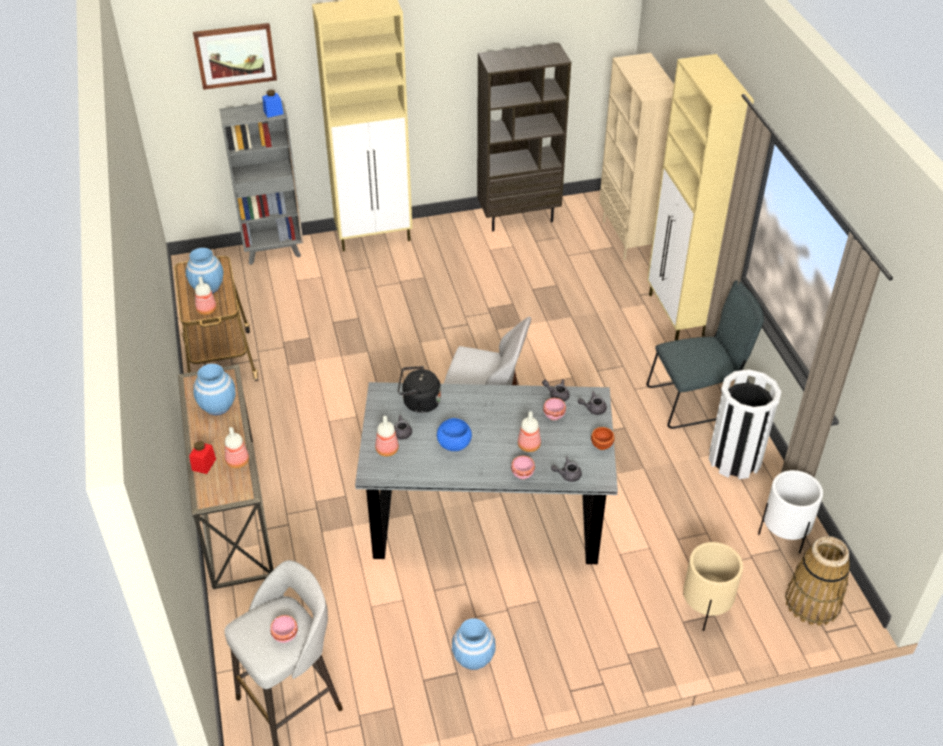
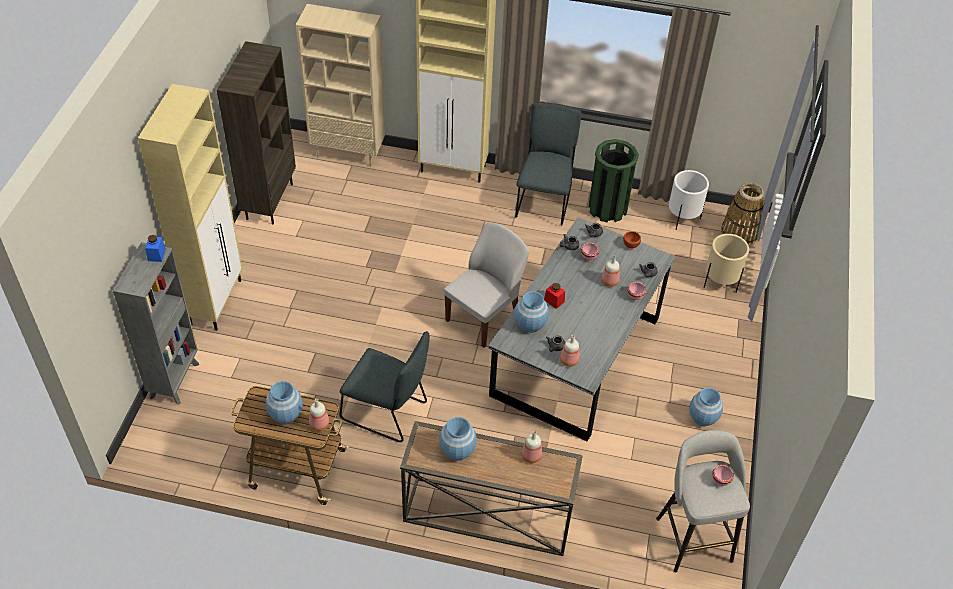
camera: 65 degrees left, 5 degrees up
red jar [189,441,216,474] -> red jar moved to [544,283,565,309]
picture [193,23,277,90] -> none
black kettle [398,366,441,413] -> blue vase [515,291,549,333]
blue bowl [437,418,472,451] -> none
white trash can [709,369,782,479] -> green trash can [588,139,639,223]
none -> grey chair [339,331,430,442]

